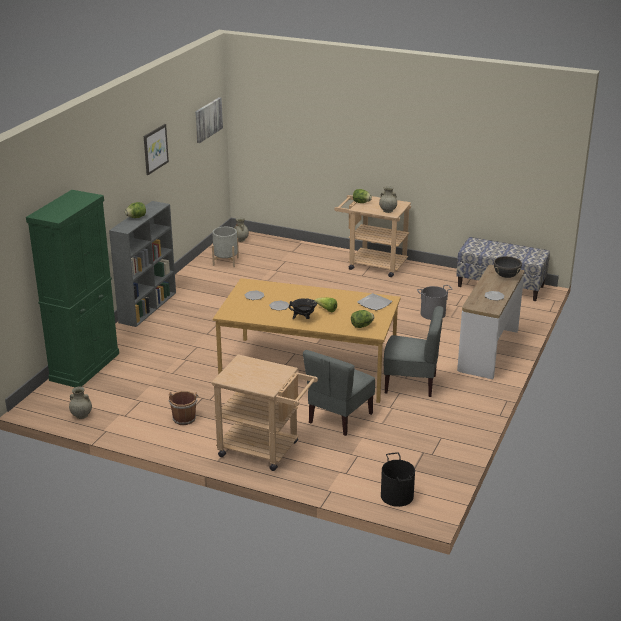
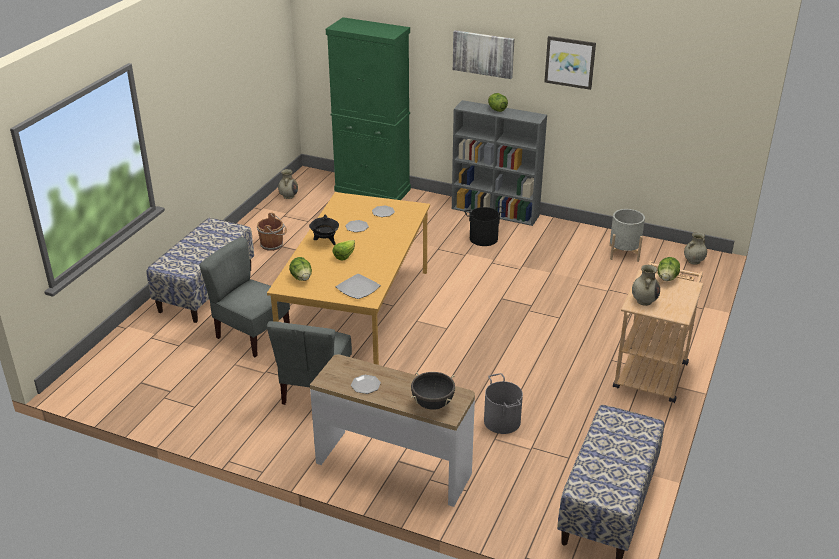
camera: 90 degrees right, 5 degrees up
picture [195,97,223,143] -> picture moved to [453,30,515,79]
beige cart [211,354,318,471] -> bench [147,218,254,323]
black bucket [381,452,415,507] -> black bucket moved to [464,206,505,246]

